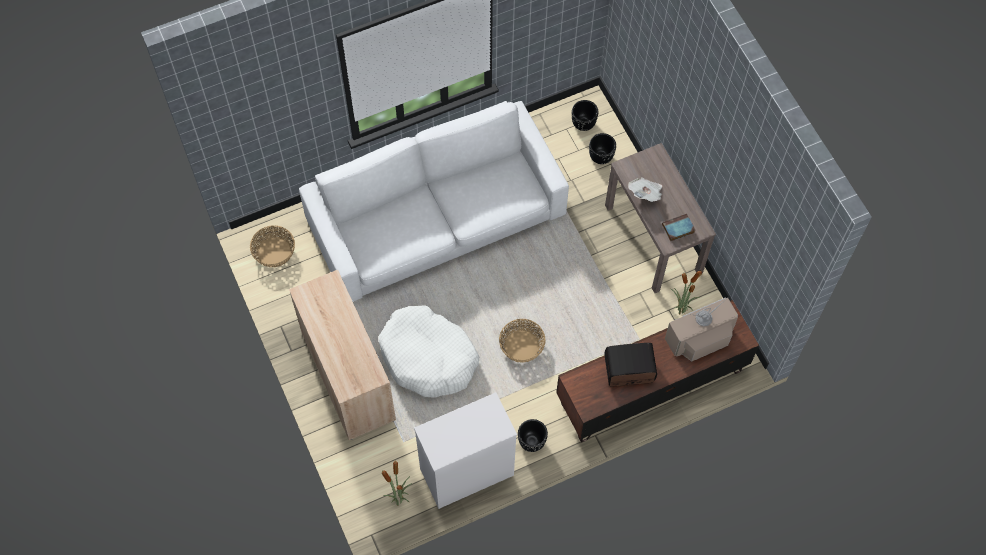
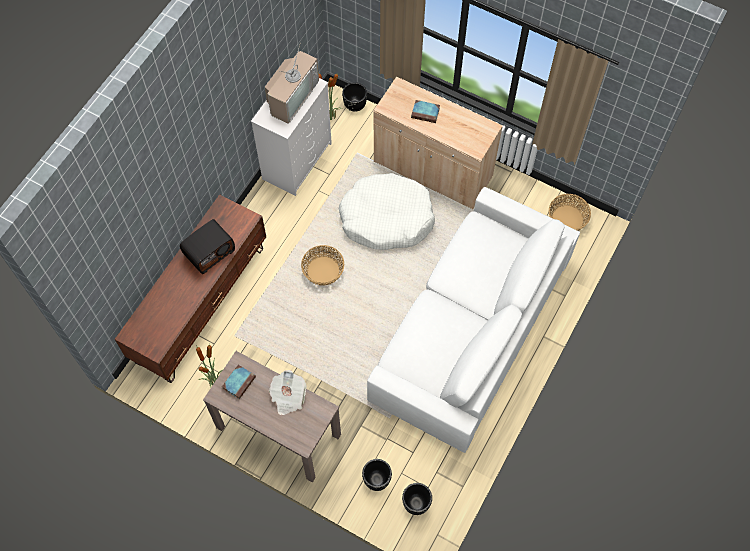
camera: 145 degrees right, 0 degrees up
black planter [518,419,548,452] -> black planter moved to [342,82,367,112]
television [665,297,738,361] -> television moved to [265,42,319,124]
none -> book [411,100,440,123]

